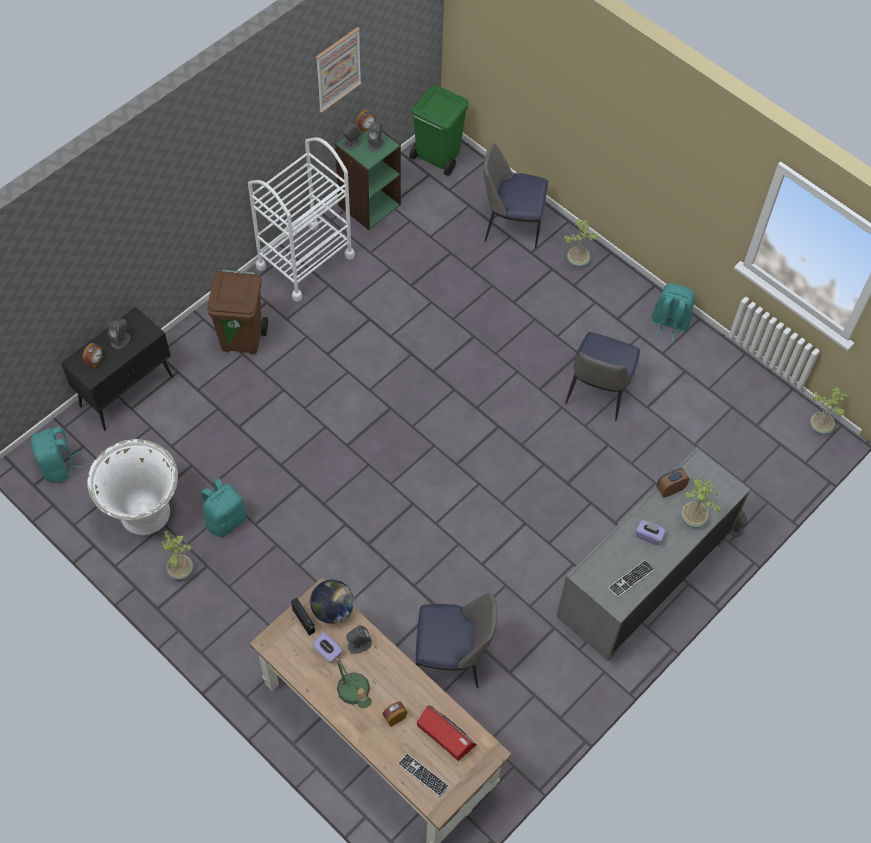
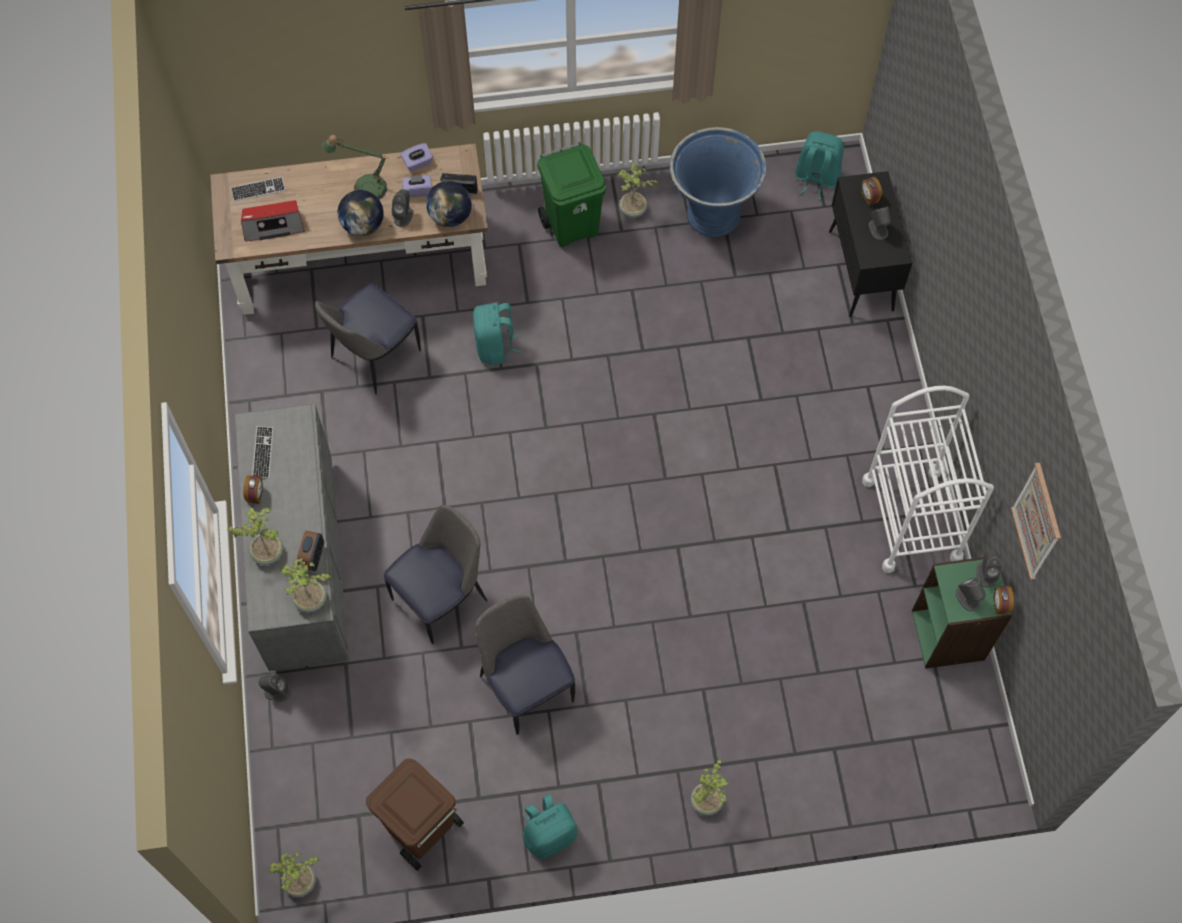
camera: 130 degrees right, 5 degrees up
white planter [87,439,178,535] -> blue planter [670,127,766,237]
turquoise backpack [201,478,247,537] -> turquoise backpack moved to [473,302,523,365]
brown trash can [207,269,268,354] -> brown trash can moved to [366,759,464,871]
alarm clock [382,701,408,727] -> alarm clock moved to [243,475,263,504]
green trash can [410,85,469,176] -> green trash can moved to [537,142,606,247]
chair [483,143,548,249] -> chair moved to [383,505,487,644]
purple tissue box [636,520,666,545] -> purple tissue box moved to [401,143,433,171]
none -> potted plant [281,558,332,612]
none -> globe [338,190,384,236]

